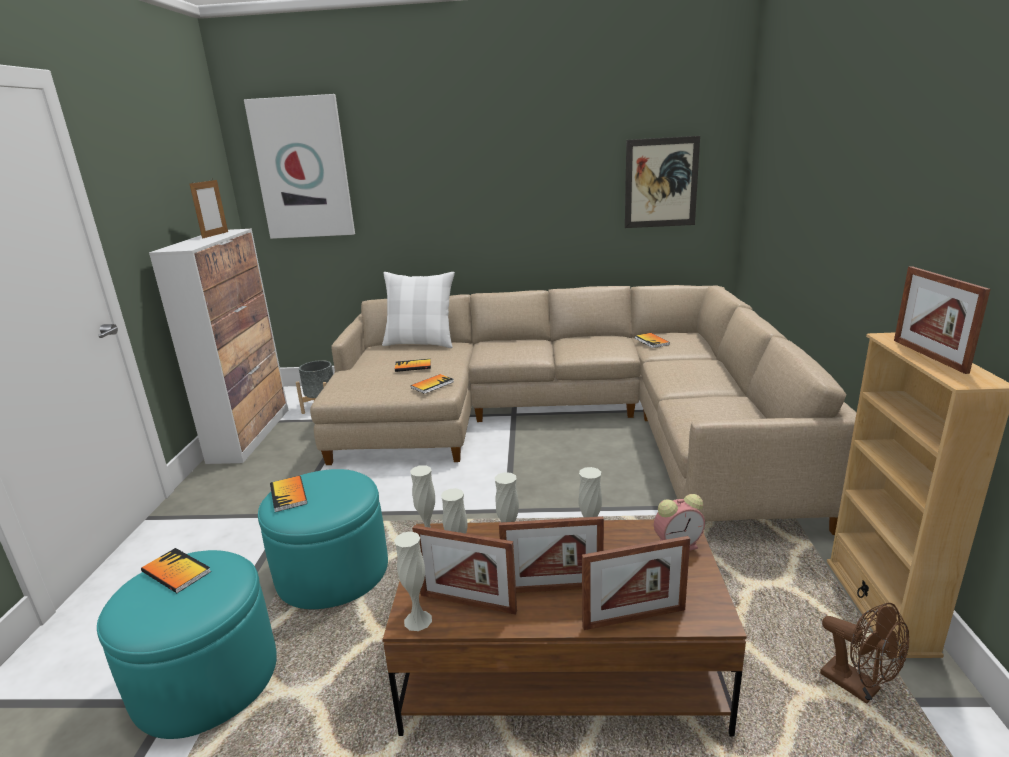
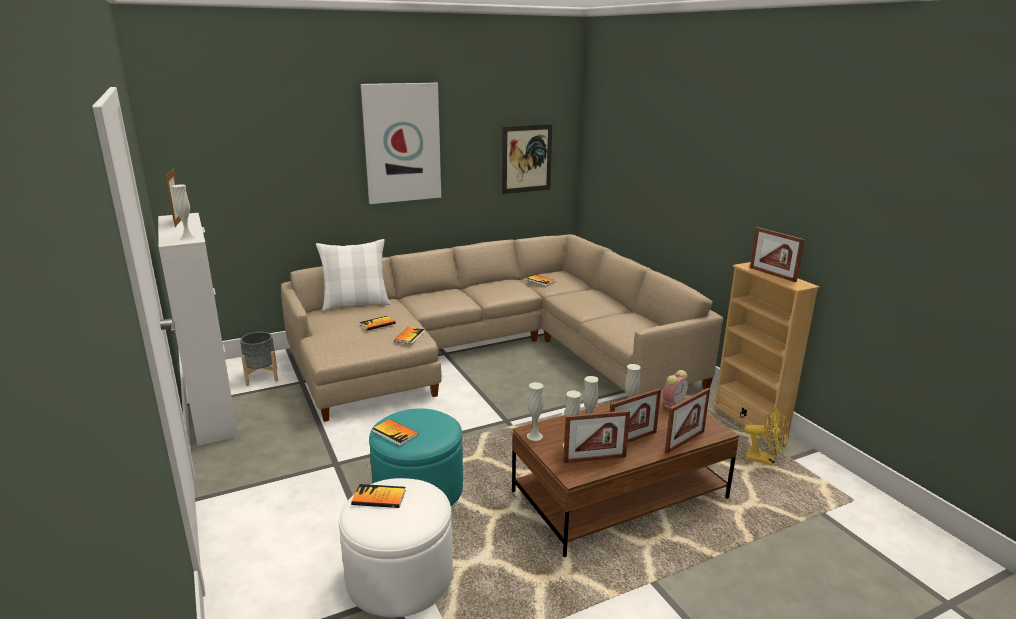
camera: 30 degrees left, 0 degrees up
turquoise ottoman [97,550,277,739] -> white ottoman [339,478,453,617]
picture [244,94,355,239] -> picture moved to [361,83,441,204]
white vase [394,531,432,631] -> white vase moved to [171,184,196,241]
brown fan [820,603,909,704] -> yellow fan [744,408,789,466]

